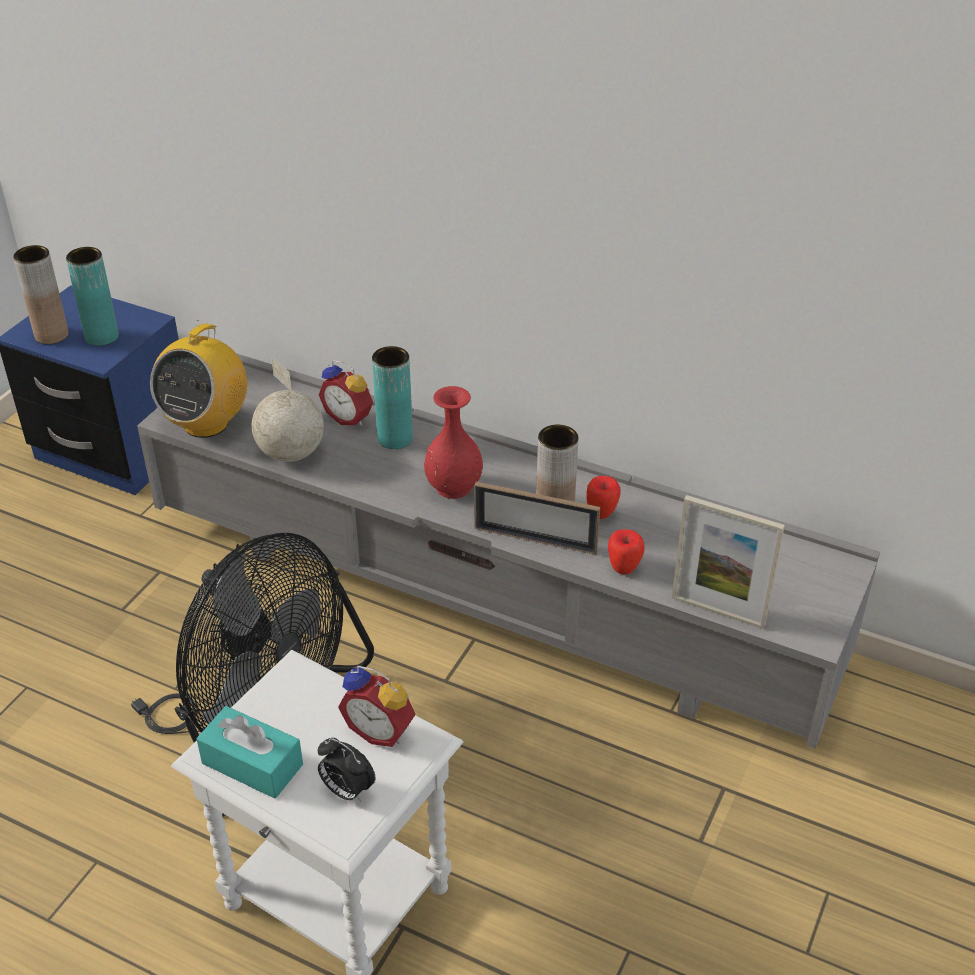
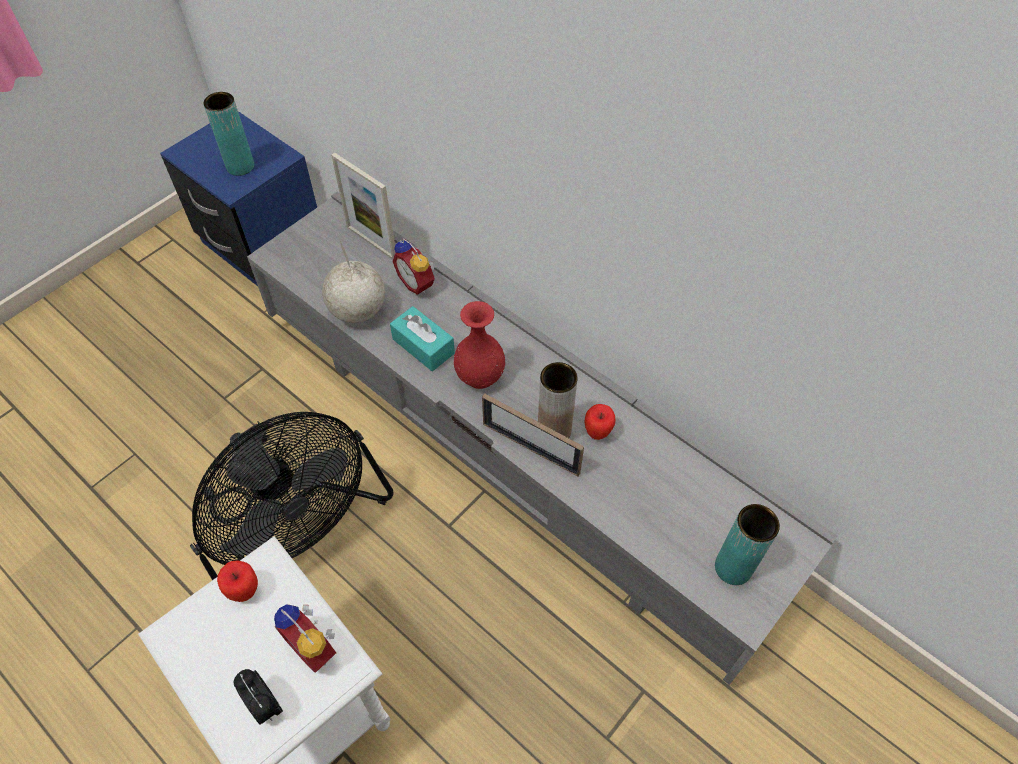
camera: 15 degrees right, 15 degrees up
brown vase [13,245,69,344] -> none
radio [150,320,247,438] -> none
turquoise tissue box [196,706,303,799] -> turquoise tissue box moved to [390,306,455,371]
turquoise vase [372,346,413,449] -> turquoise vase moved to [715,504,780,585]
apple [608,529,645,575] -> apple moved to [217,561,258,602]
picture frame [672,495,785,629] -> picture frame moved to [331,153,396,259]

